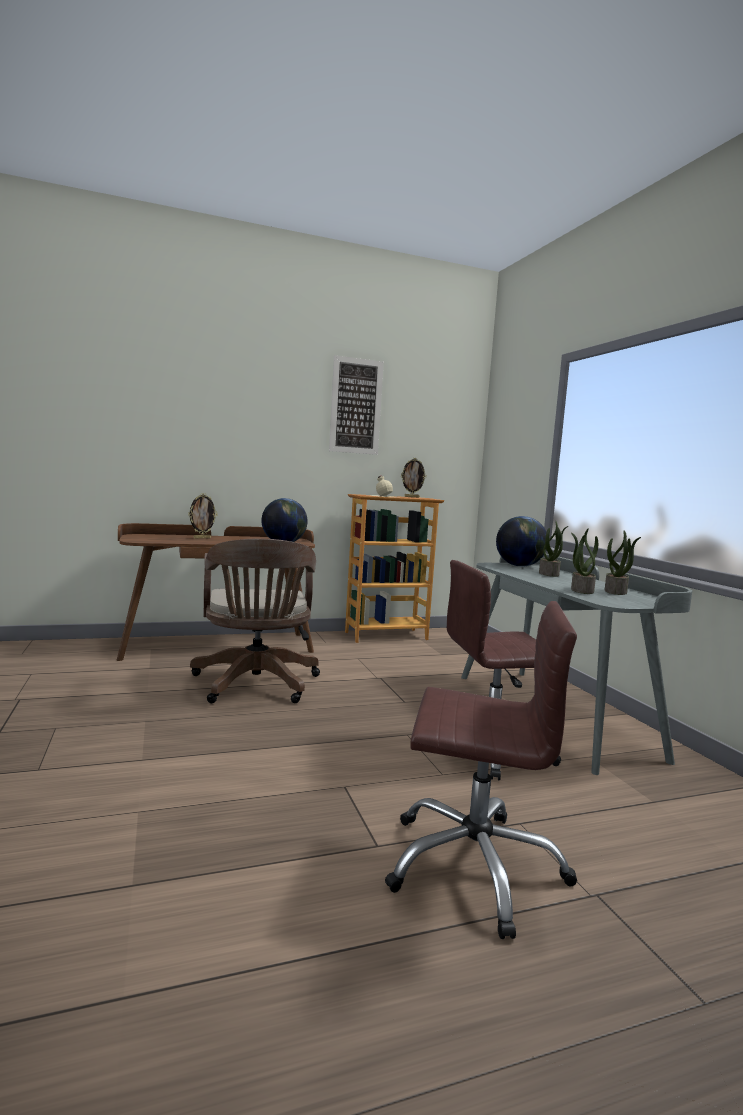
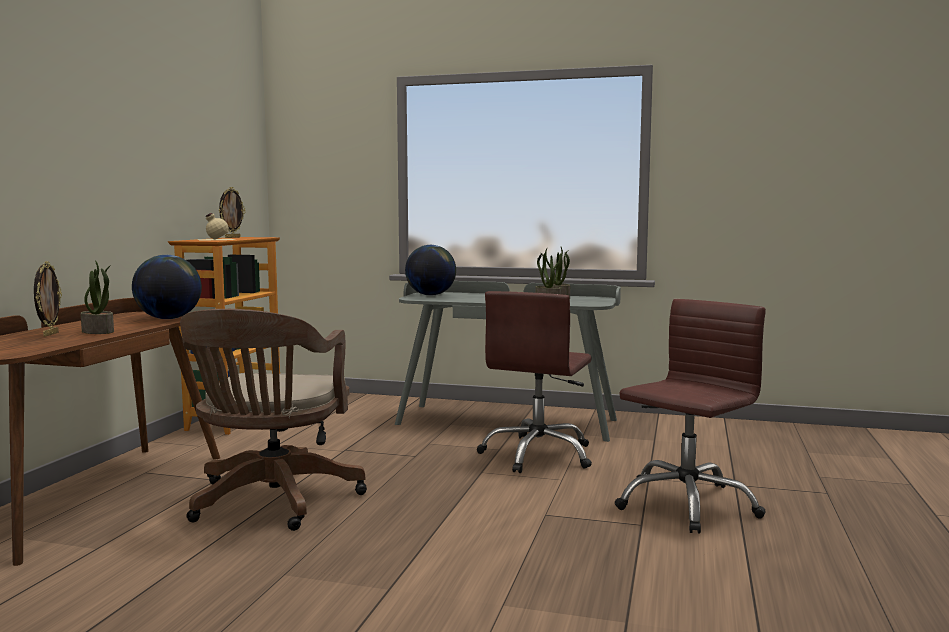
camera: 55 degrees left, 0 degrees up
brown office chair [190,538,320,703] -> brown office chair turned 75 degrees clockwise [180,309,367,531]
picture [329,355,384,455] -> none
potted plant [539,521,568,577] -> potted plant moved to [81,260,114,334]

